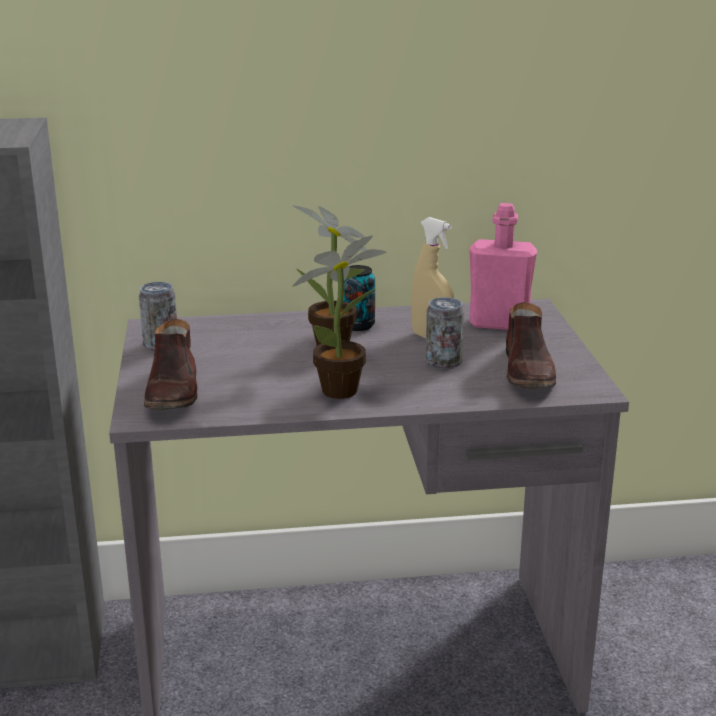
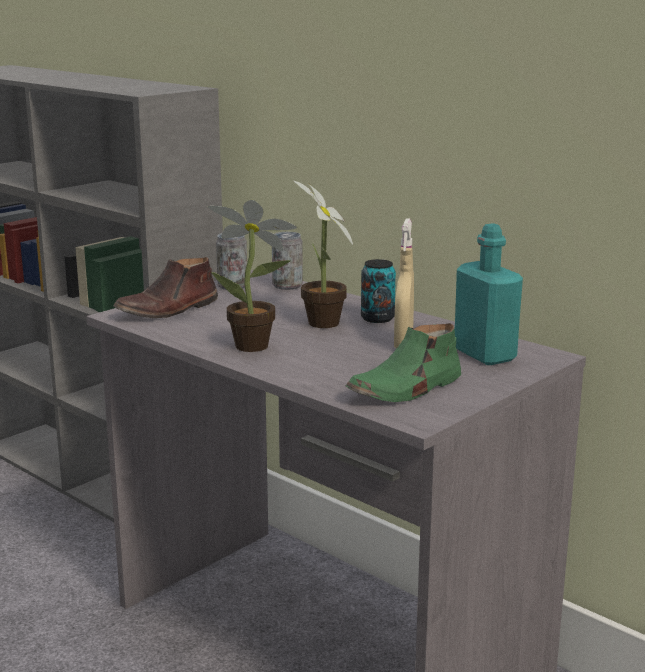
camera: 50 degrees right, 5 degrees down
can [425,297,464,369] -> can moved to [272,232,303,290]
pink bottle [469,203,537,330] -> turquoise bottle [455,223,523,365]
brown shoe [506,302,556,388] -> green shoe [346,323,461,402]

